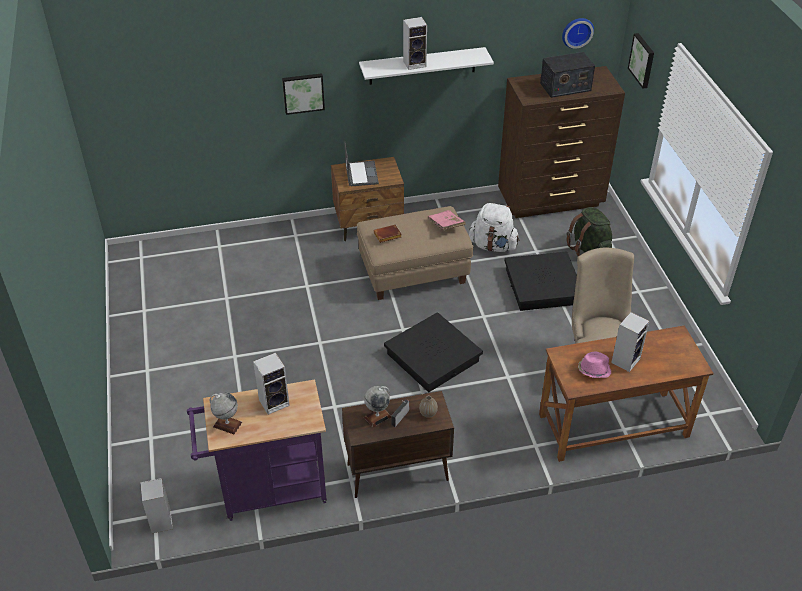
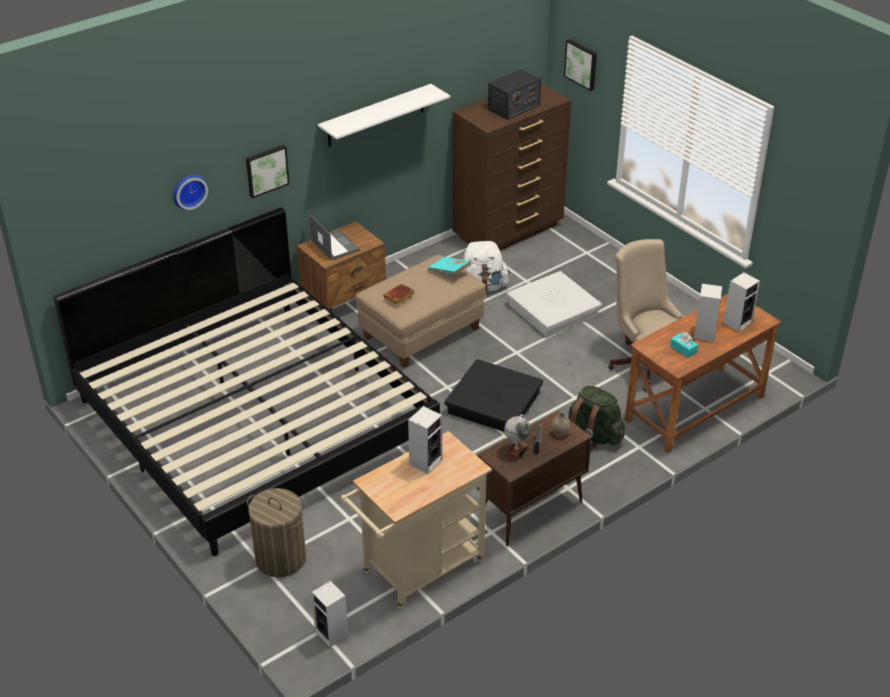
camera: 25 degrees left, 5 degrees down
purple cart [187,379,327,521] -> beige cart [341,431,492,608]
globe [210,392,242,434] -> none
speaker [403,17,427,70] -> speaker moved to [723,272,760,332]
pink book [428,210,466,231] -> turquoise book [428,257,471,275]
black storage box [505,252,577,311] -> white storage box [506,271,602,337]
wall clock [562,18,594,49] -> wall clock moved to [173,175,208,210]
green backpack [566,207,612,256] -> green backpack moved to [568,385,625,450]
pink hat [578,352,611,378] -> turquoise tissue box [670,332,698,358]
none -> bed [53,207,440,556]
none -> laundry basket [247,488,306,577]

